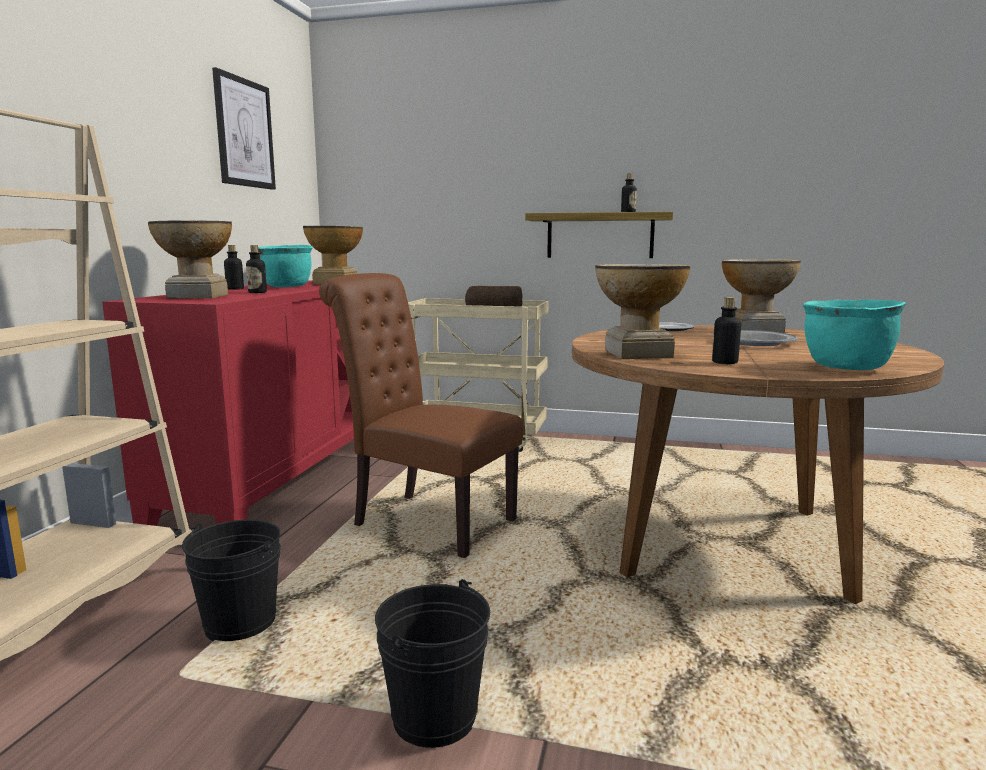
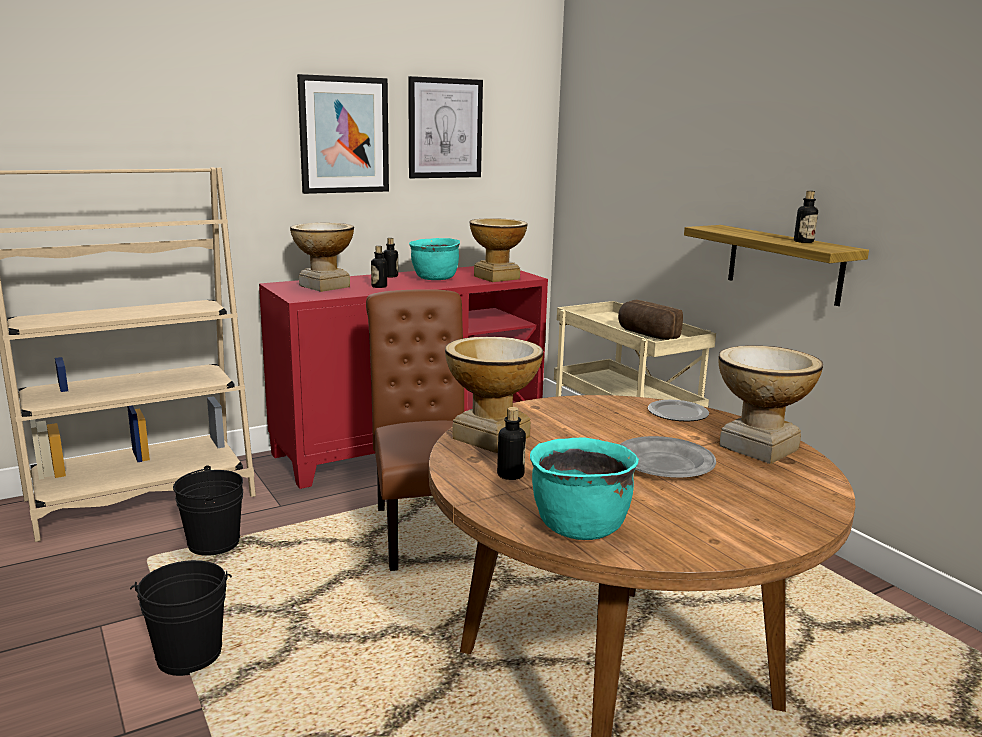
camera: 45 degrees right, 5 degrees up
none -> picture [297,74,389,194]

